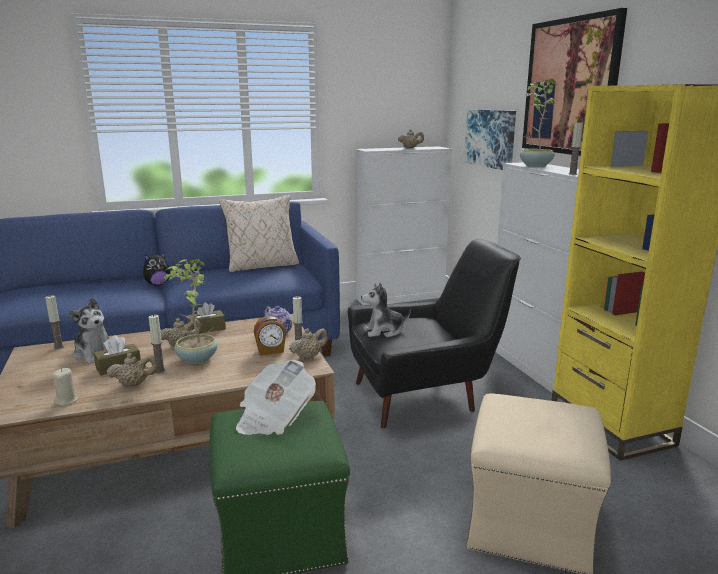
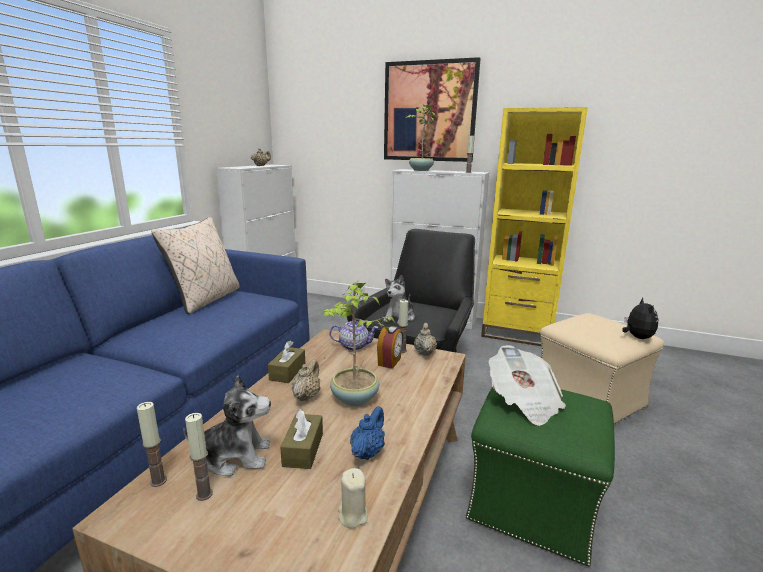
camera: 50 degrees left, 0 degrees up
beige teapot [106,353,158,387] -> blue teapot [350,406,385,460]
plush toy [143,252,170,285] -> plush toy moved to [622,298,658,339]
candle [149,315,165,373] -> candle moved to [185,413,213,501]
picture [464,109,516,170] -> none

